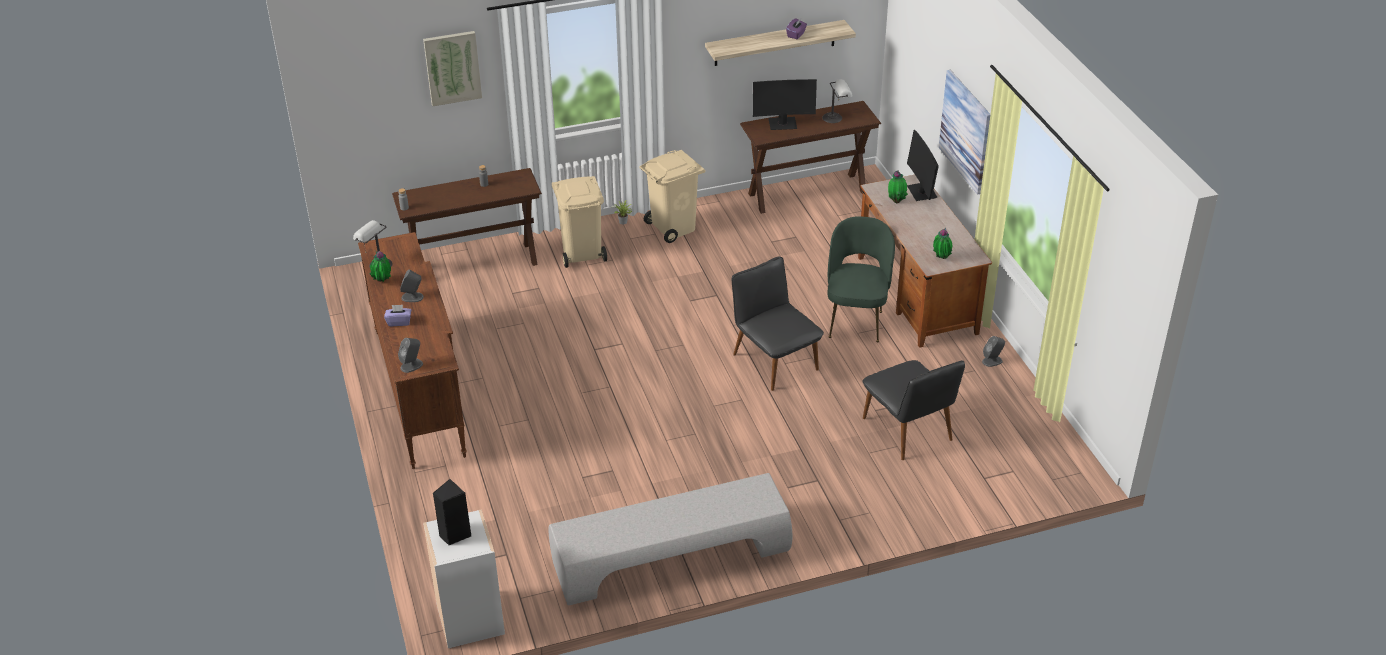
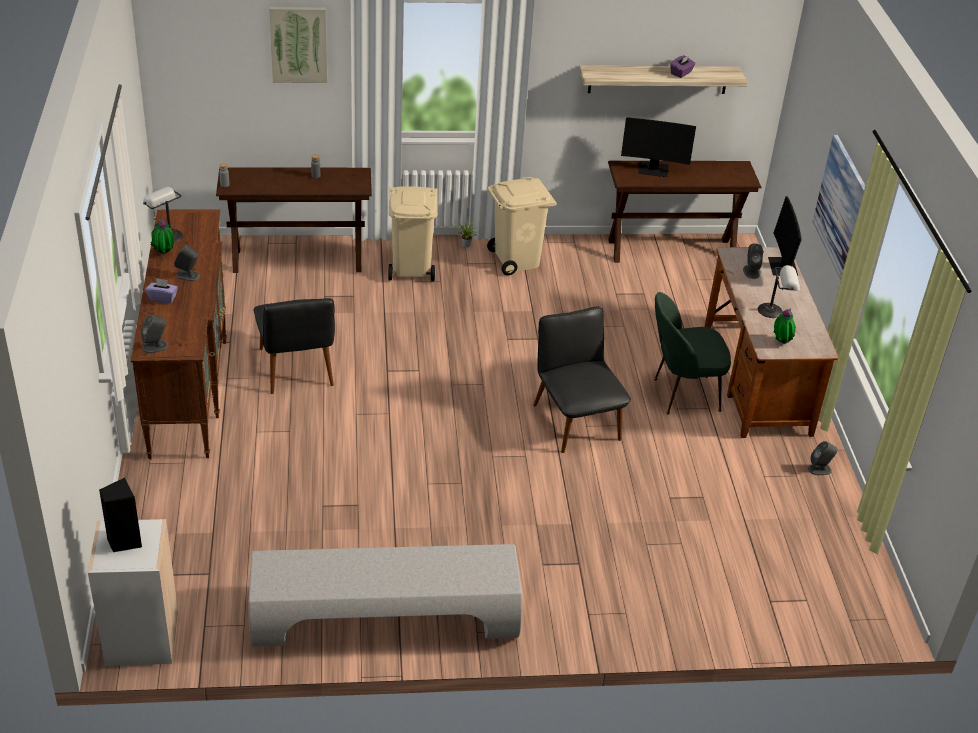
camera: 10 degrees right, 0 degrees up
table lamp [822,79,853,123] -> table lamp moved to [758,265,800,318]
green chair [827,216,895,343] -> green chair turned 120 degrees counterclockwise [654,292,731,414]
black chair [863,360,965,460] -> black chair moved to [254,298,335,394]
potted plant [888,170,908,203] -> grey speaker [743,244,763,279]

